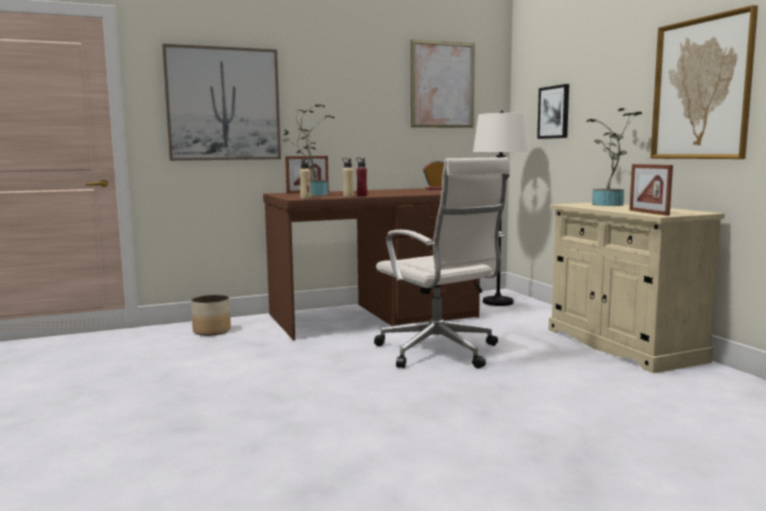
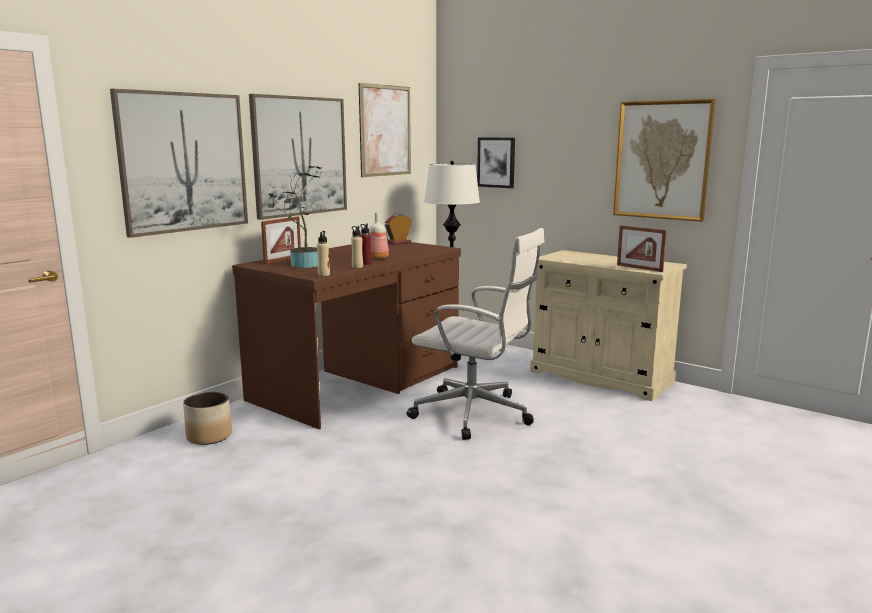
camera: 30 degrees left, 5 degrees up
potted plant [586,108,642,206] -> none
none -> picture [249,94,347,220]
none -> bottle [369,212,389,259]

